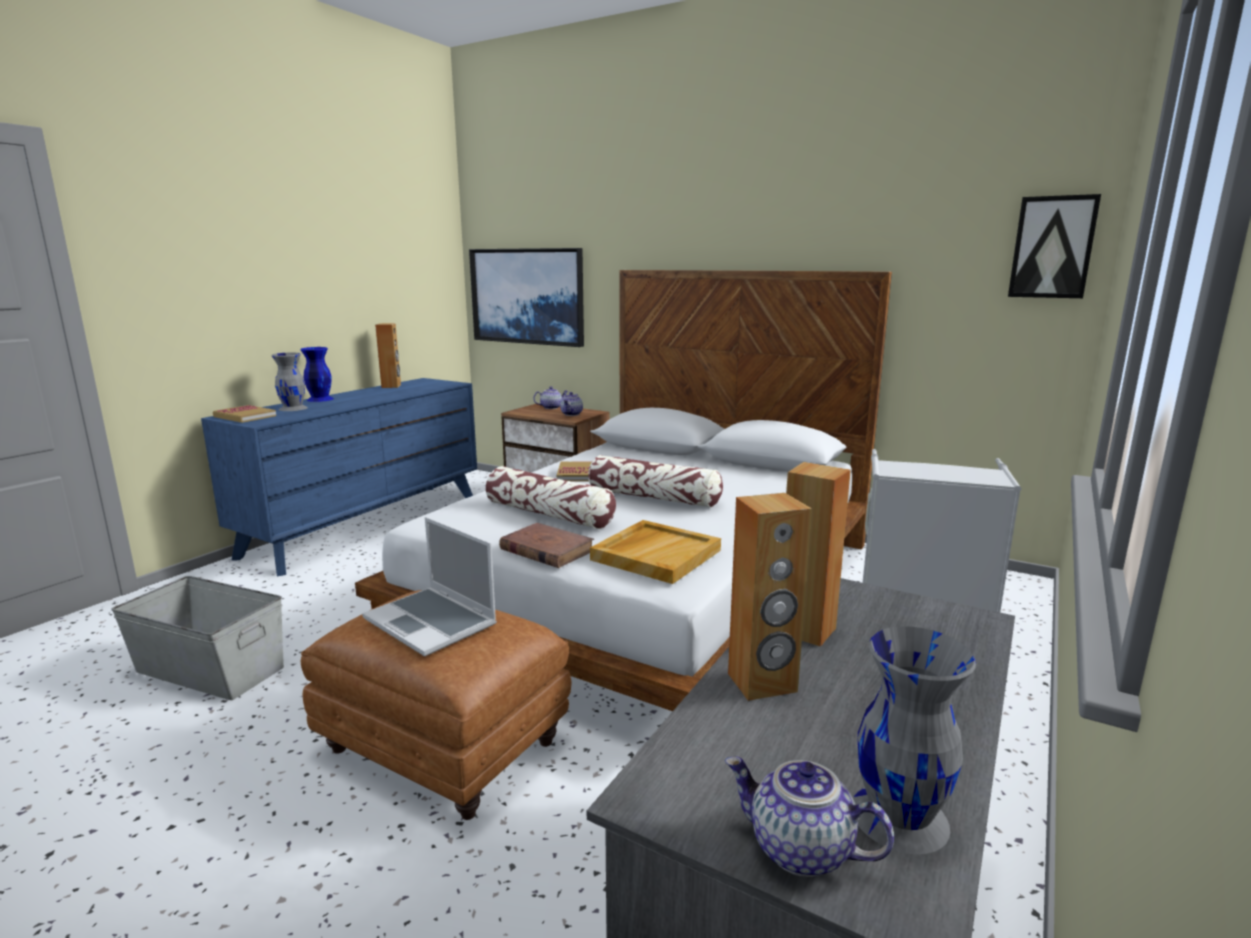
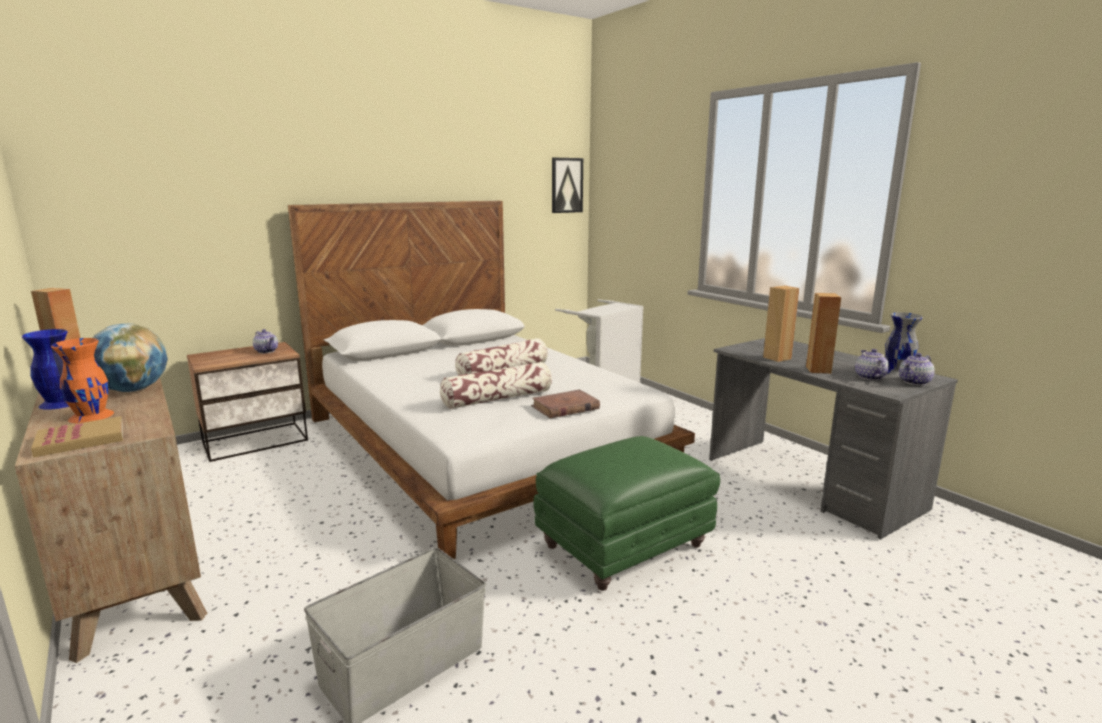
camera: 65 degrees left, 0 degrees up
blue dresser [201,378,477,576] -> brown dresser [15,377,207,663]
grey vase [271,353,308,411] -> orange vase [51,338,114,423]
brown ottoman [301,590,572,820] -> green ottoman [533,436,720,591]
laptop [362,517,497,657] -> none
picture [469,248,584,347] -> none
teapot [533,386,568,409] -> teapot moved to [855,349,889,380]
book [557,461,592,482] -> none
beige tray [590,520,721,584] -> none
none -> globe [93,323,168,392]

